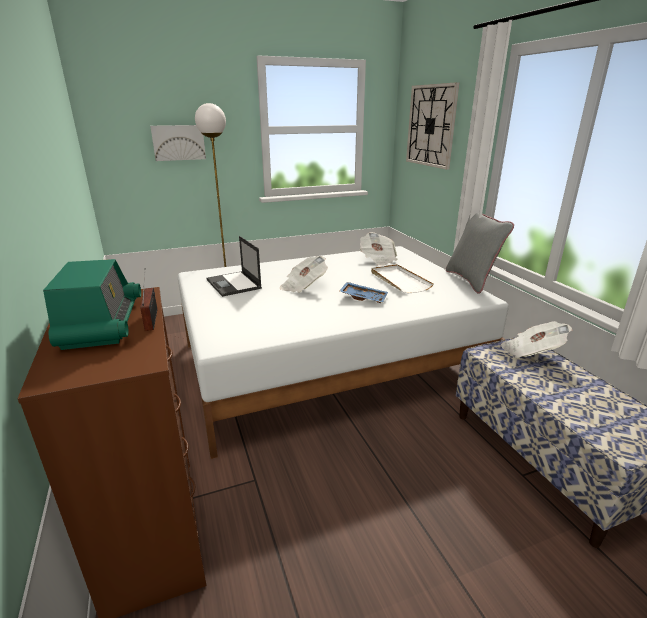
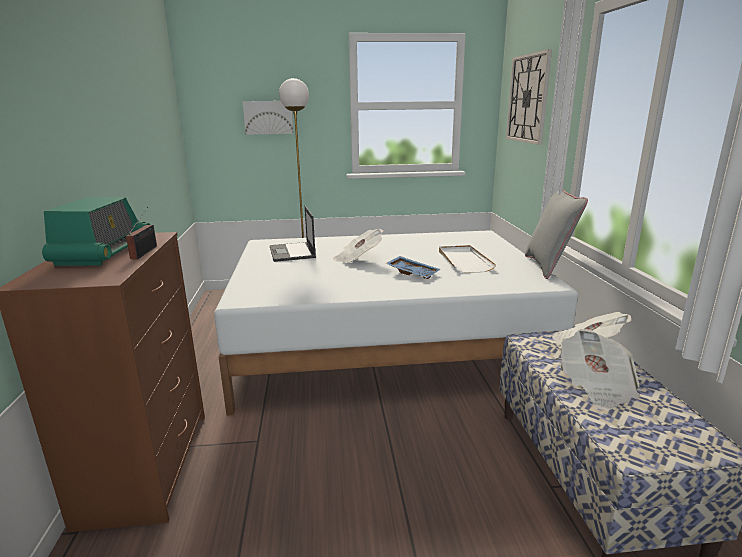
camera: 15 degrees right, 5 degrees down
newspaper [360,232,397,266] -> newspaper moved to [560,329,640,411]

